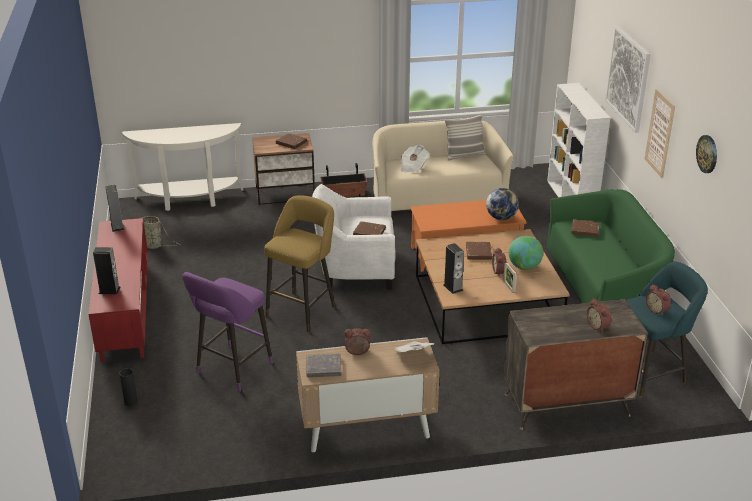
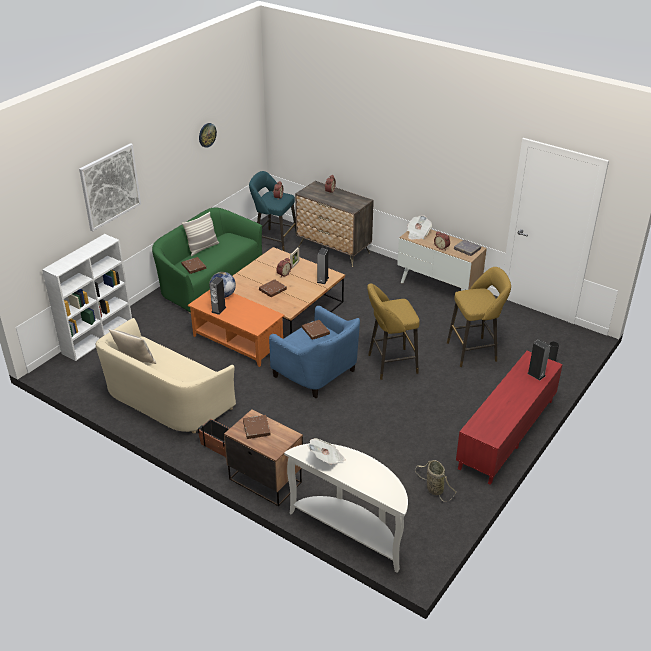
camera: 135 degrees left, 5 degrees up
speaker [106,185,124,232] -> speaker moved to [210,277,226,315]
purple stool [182,272,273,391] -> yellow stool [447,267,511,367]
white armchair [312,184,395,290] -> blue armchair [269,306,360,398]
newspaper [400,145,430,172] -> newspaper moved to [307,438,346,464]
globe [509,236,543,270] -> none
picture [645,89,675,178] -> none
none -> pillow [182,212,219,256]

